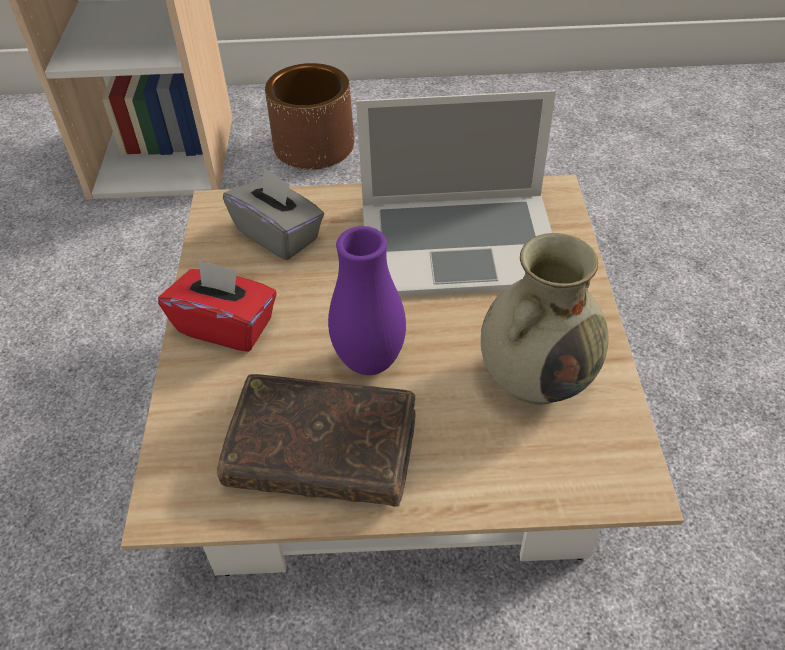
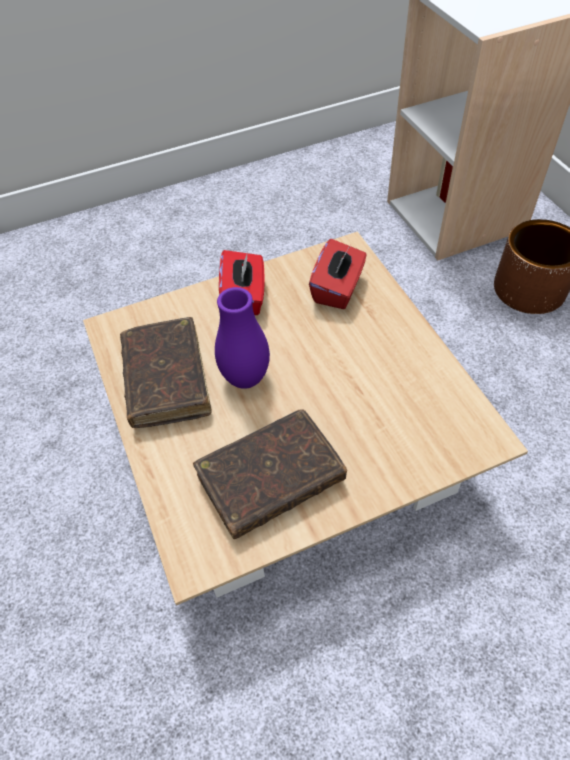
camera: 70 degrees right, 5 degrees up
grey tissue box [223,168,324,260] -> red tissue box [309,239,367,309]
laptop [356,90,556,297] -> none
beige vase [481,233,609,405] -> brown book [193,409,347,539]

